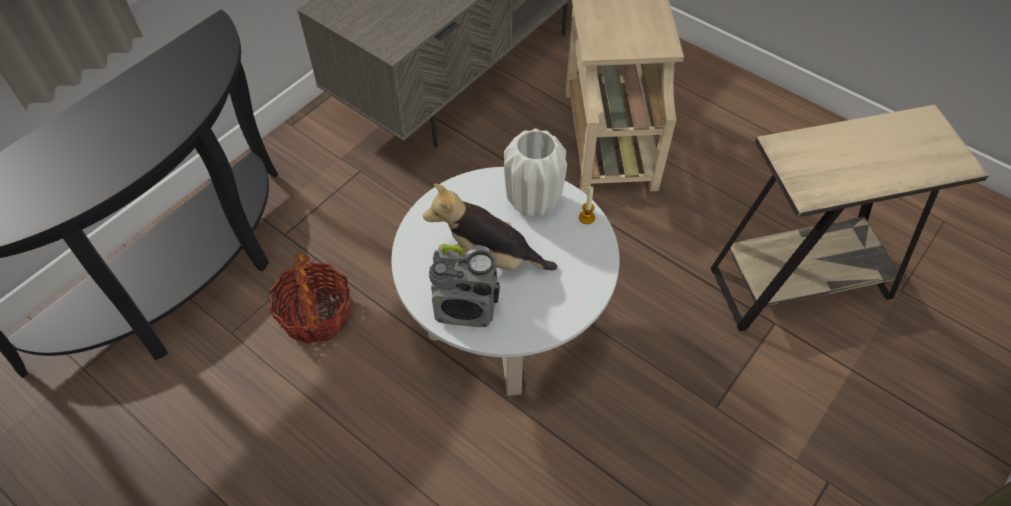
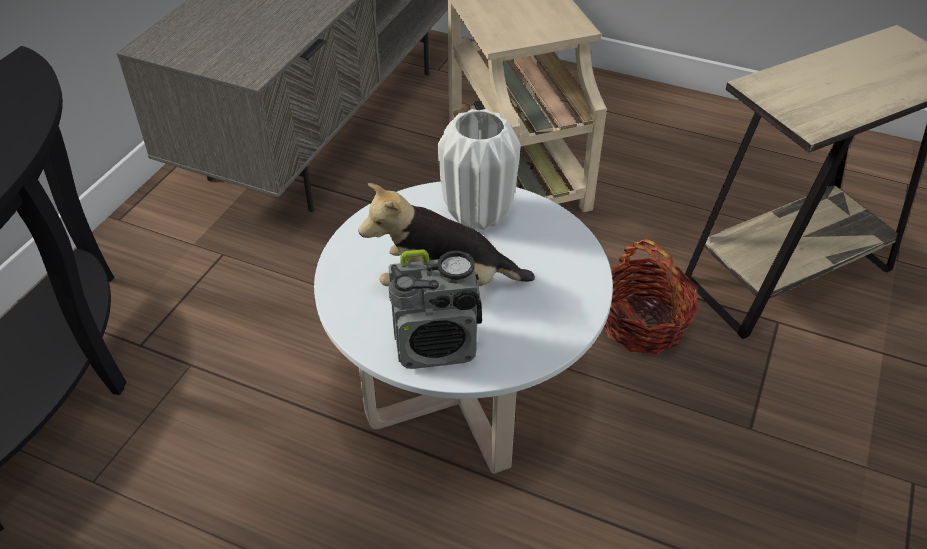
camera: 15 degrees left, 10 degrees down
basket [268,253,350,344] -> basket moved to [604,239,699,354]
candle [579,186,595,224] -> none

